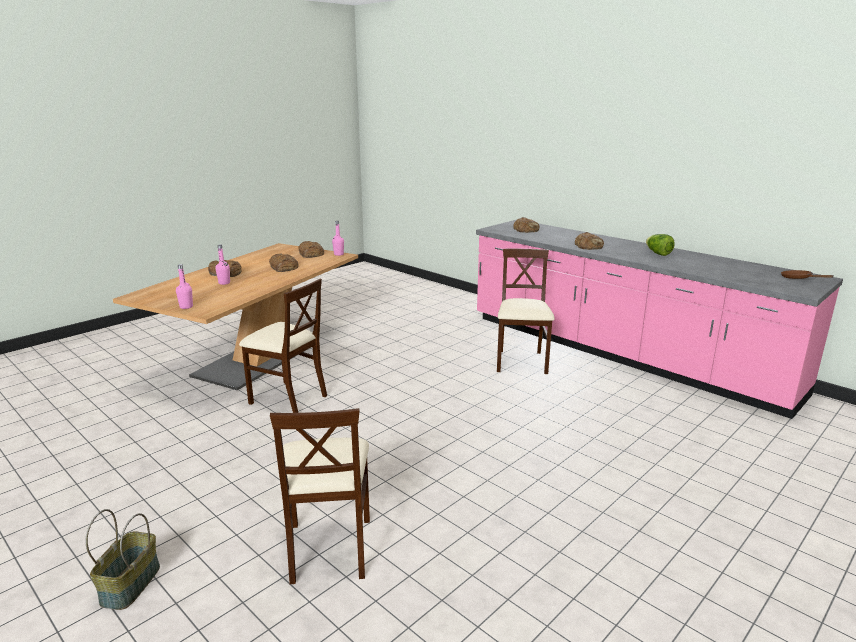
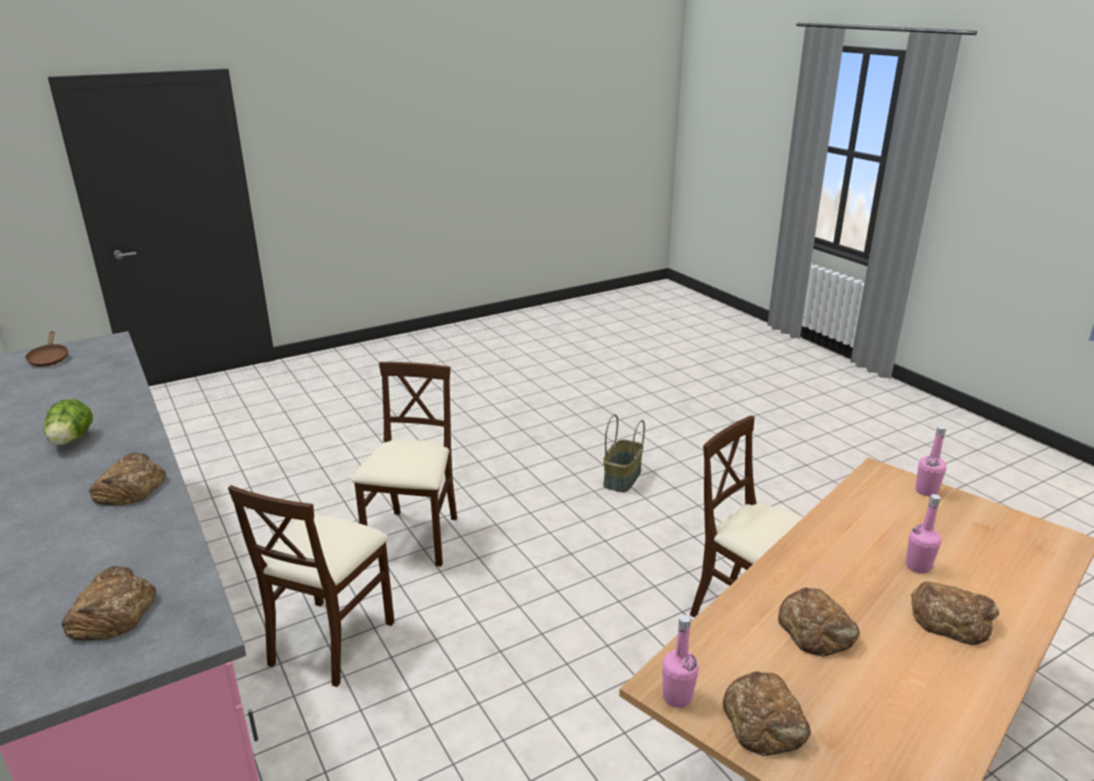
camera: 165 degrees left, 5 degrees up
basket [86,509,160,610] -> basket moved to [603,414,645,493]
beige chair [270,408,370,584] -> beige chair moved to [352,362,457,566]

